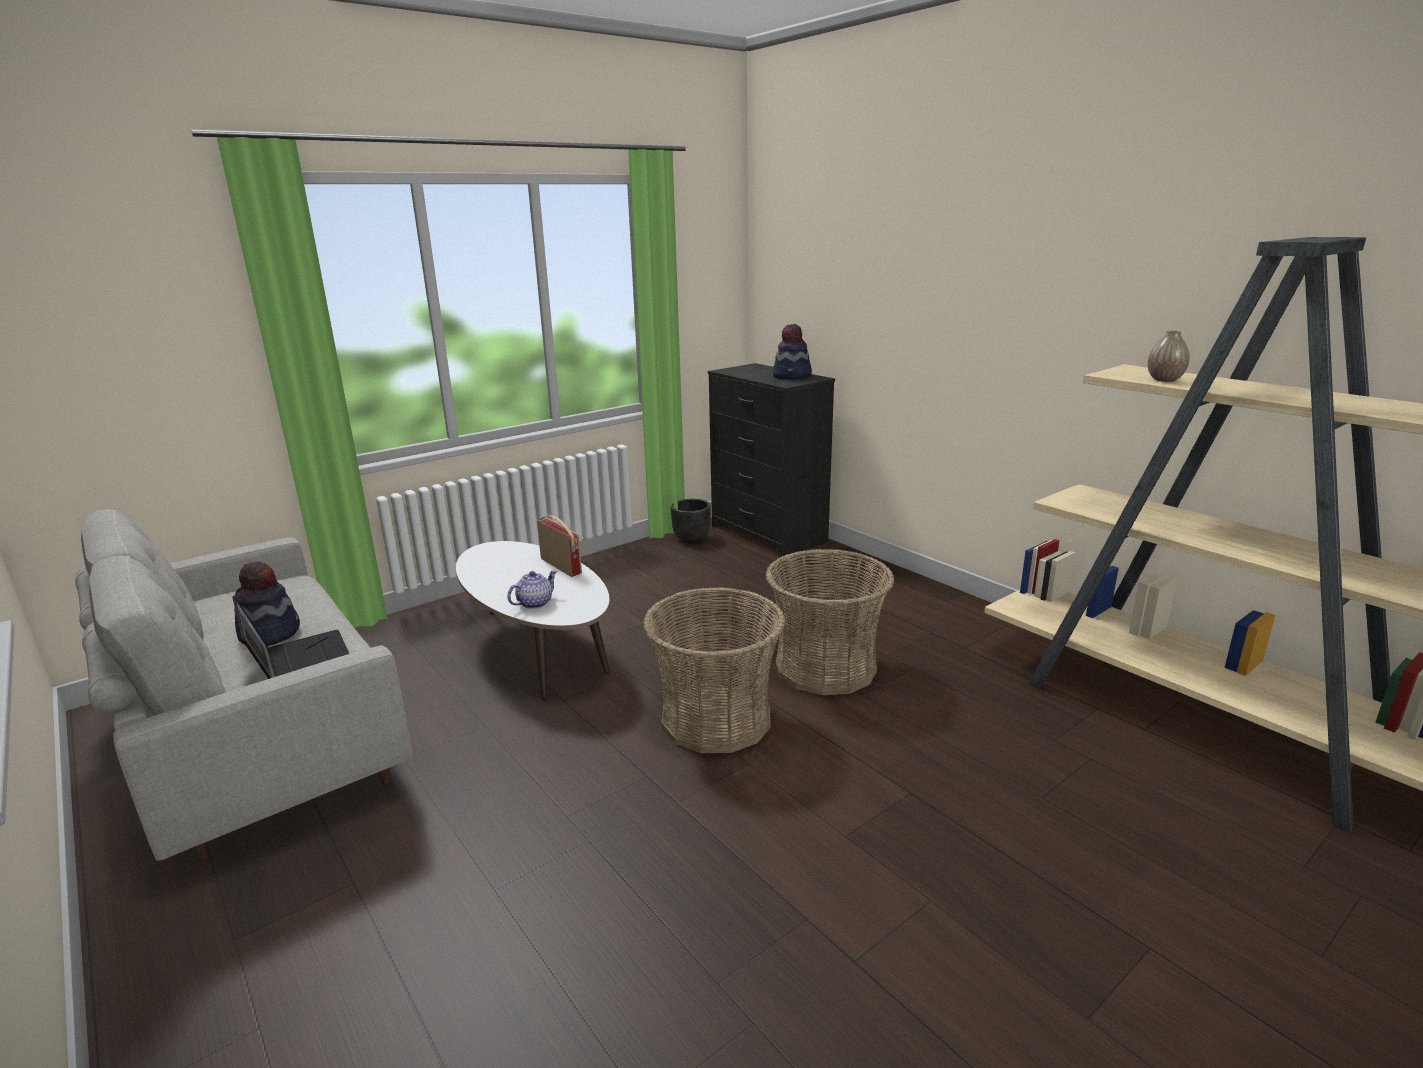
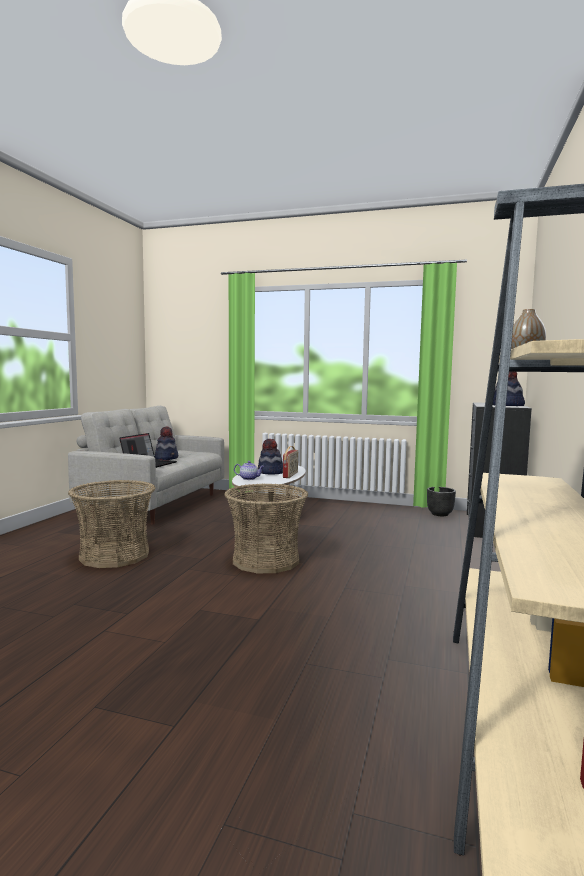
camera: 55 degrees right, 15 degrees down
basket [766,549,894,695] -> basket moved to [68,480,155,568]
none -> hat [258,439,283,474]

